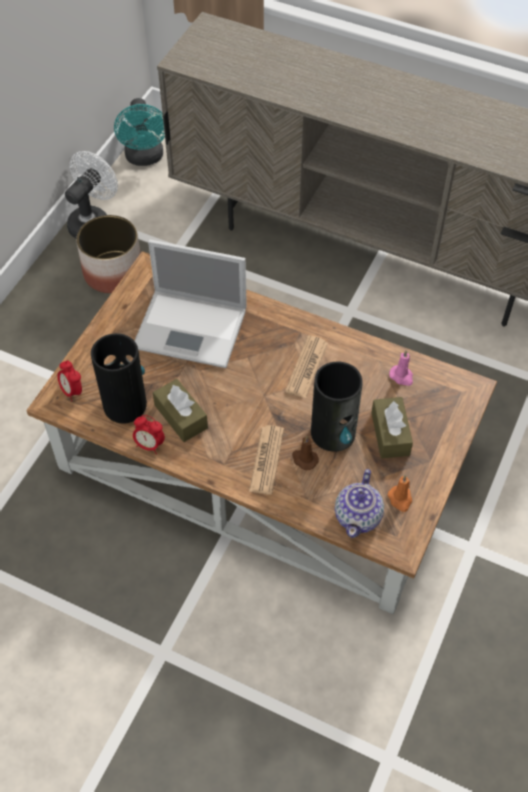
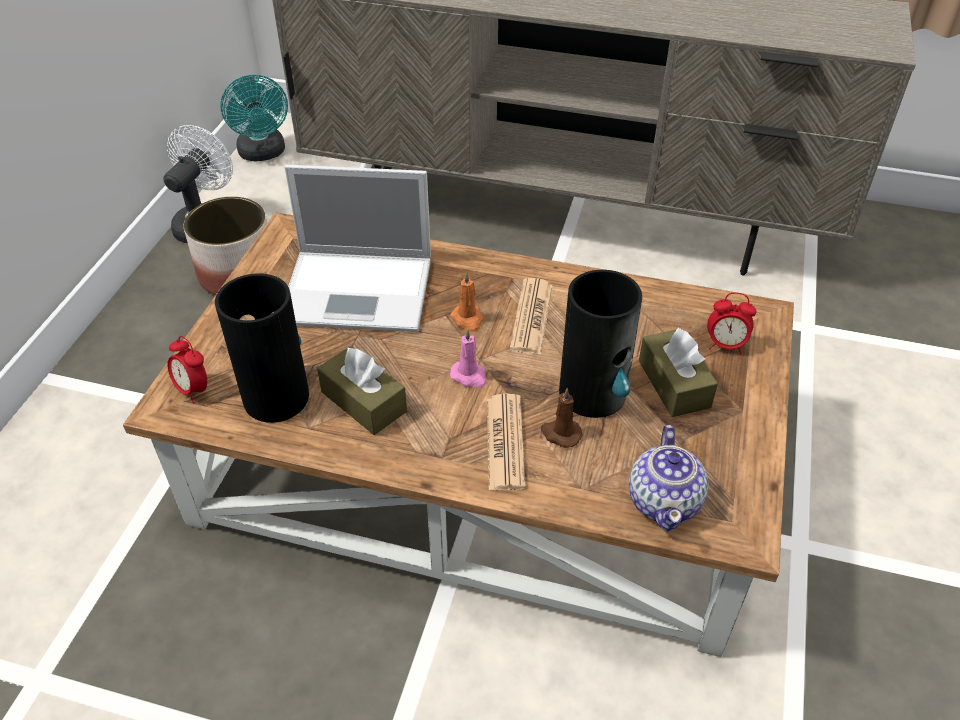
camera: 10 degrees left, 10 degrees down
alarm clock [133,415,165,454] -> alarm clock moved to [707,292,756,354]
orange candle [387,475,412,512] -> orange candle moved to [450,272,483,332]
pink candle [389,351,413,386] -> pink candle moved to [450,329,487,387]

